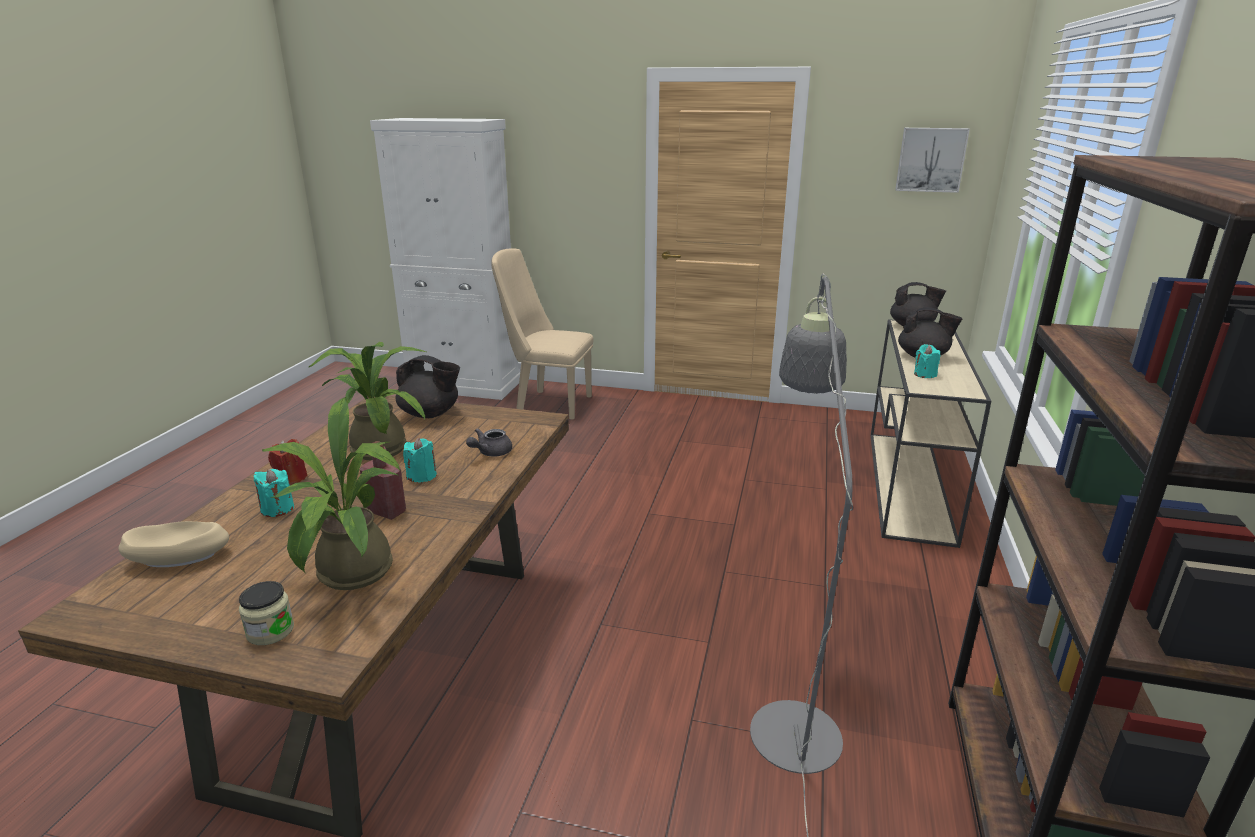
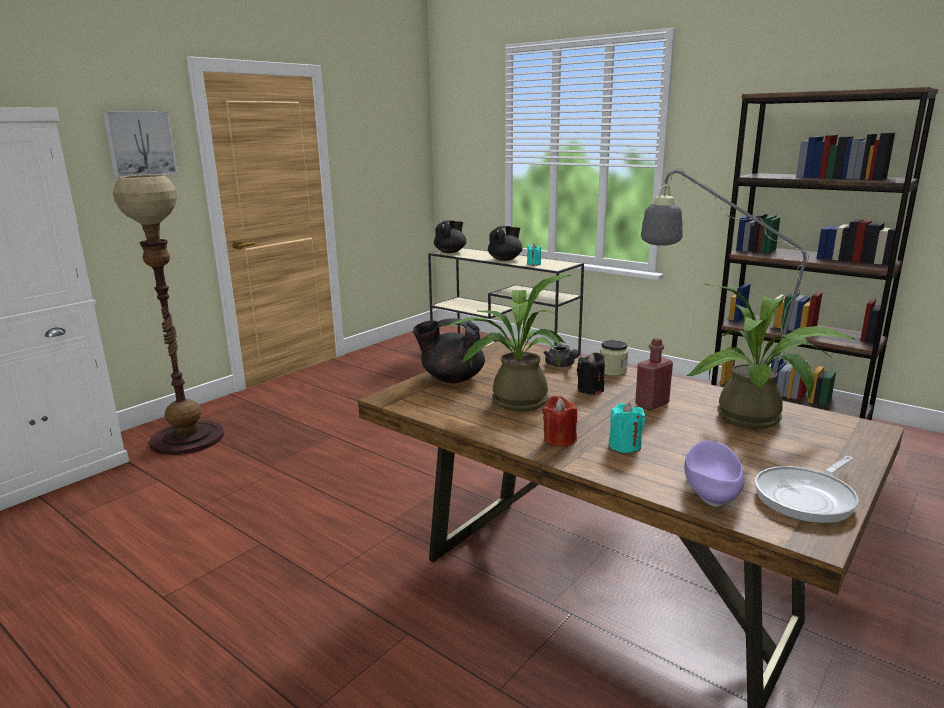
camera: 65 degrees left, 5 degrees down
beige bowl [118,521,229,567] -> purple bowl [684,440,745,507]
jar [239,581,294,645] -> jar moved to [600,340,628,376]
black teapot [396,355,460,418] -> black teapot turned 135 degrees counterclockwise [413,318,485,383]
turquoise candle [403,438,437,482] -> black candle [577,352,605,395]
beige chair [491,249,593,420] -> floor lamp [113,175,224,455]
picture [895,128,970,193] -> picture moved to [102,111,178,178]
none -> frying pan [755,456,859,523]

